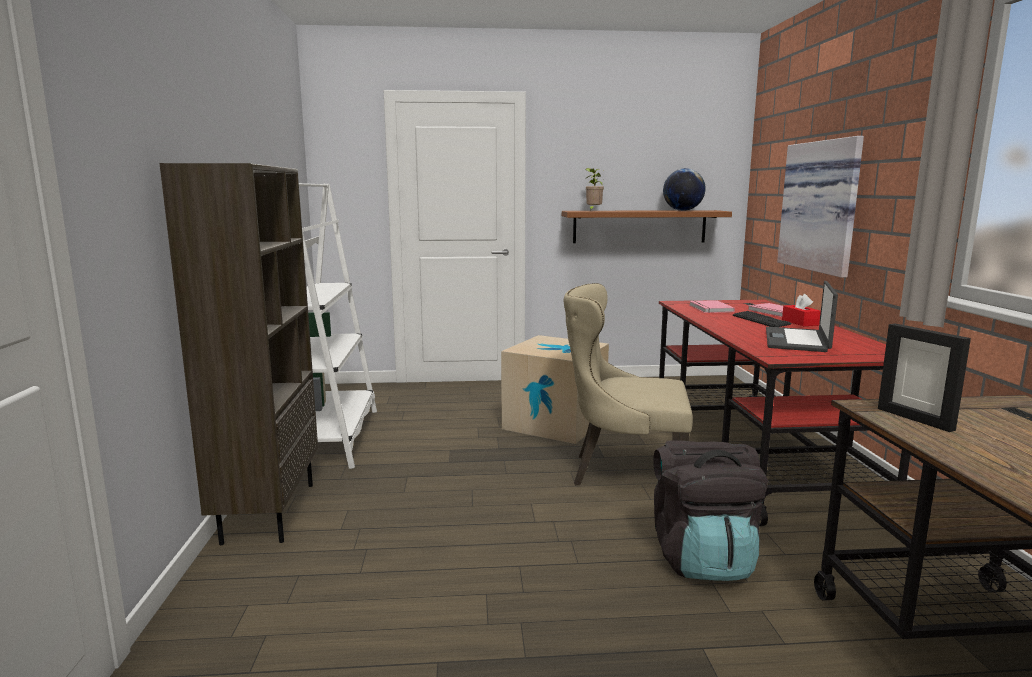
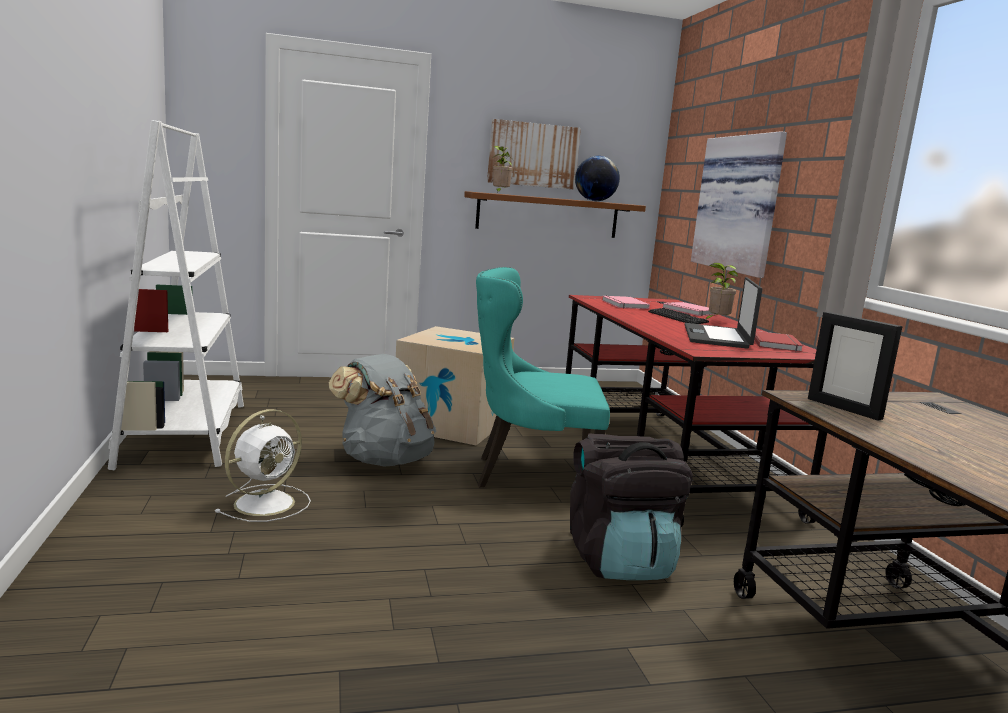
camera: 10 degrees left, 0 degrees up
brown bookcase [159,163,318,545] -> none
beige chair [564,283,693,485] -> turquoise chair [476,267,610,487]
red tissue box [782,294,821,326] -> potted plant [706,263,738,319]
none -> white fan [214,409,311,522]
none -> grey backpack [329,354,436,467]
none -> picture [487,119,581,190]
none -> red book [754,331,803,352]

